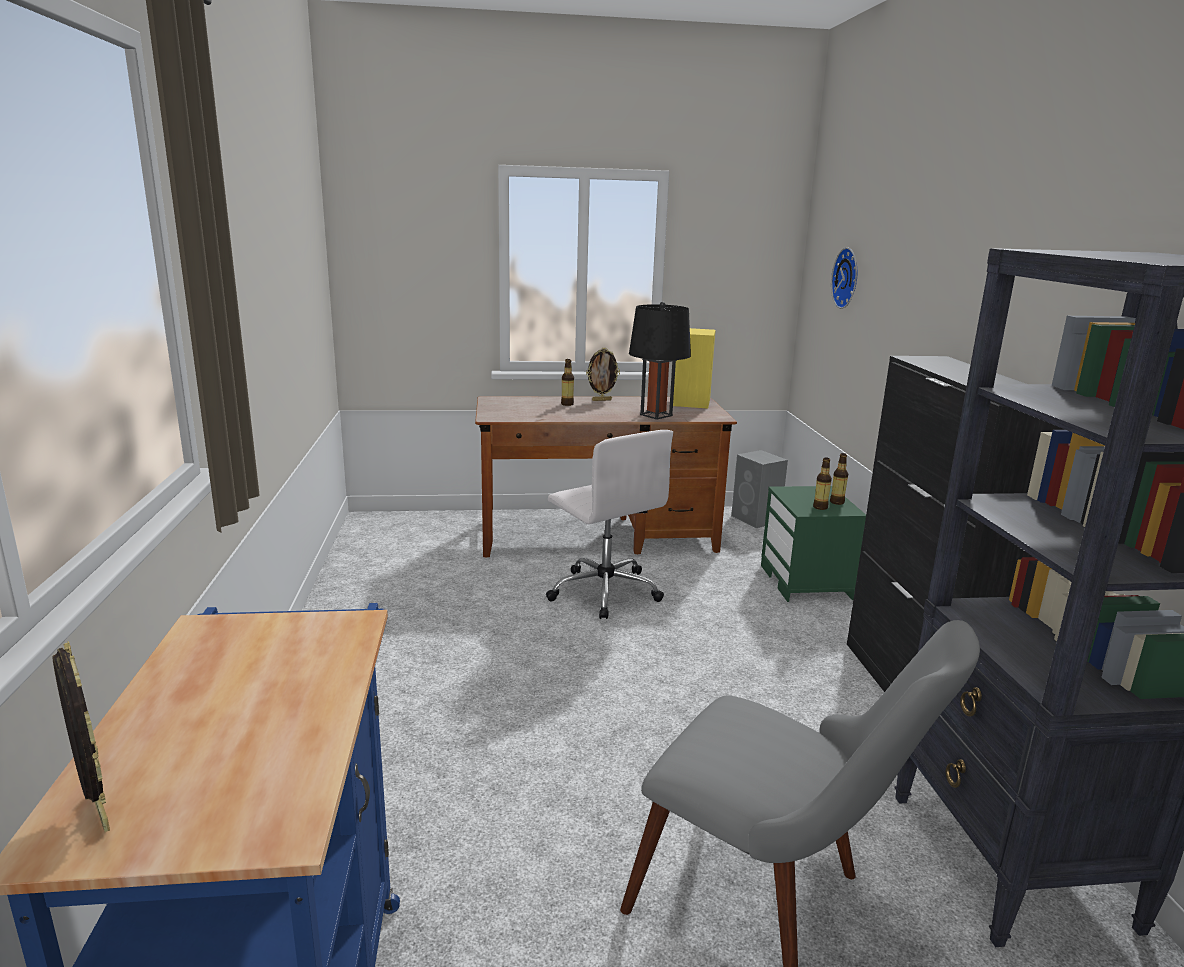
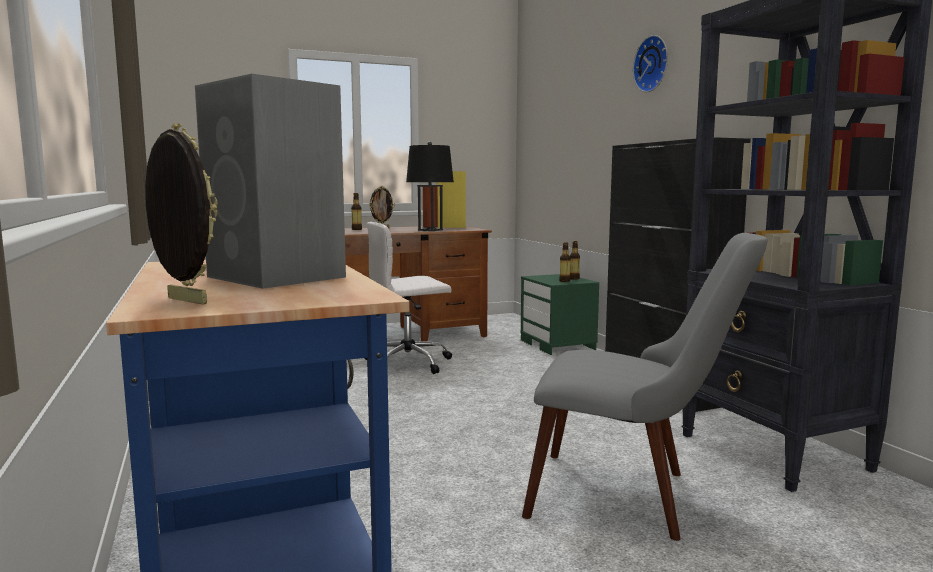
camera: 15 degrees left, 10 degrees down
white office chair [546,430,673,619] -> white office chair turned 120 degrees clockwise [365,222,452,374]
grey speaker [731,450,788,528] -> grey speaker moved to [195,74,346,289]
wall clock [831,247,857,309] -> wall clock moved to [633,35,668,92]

